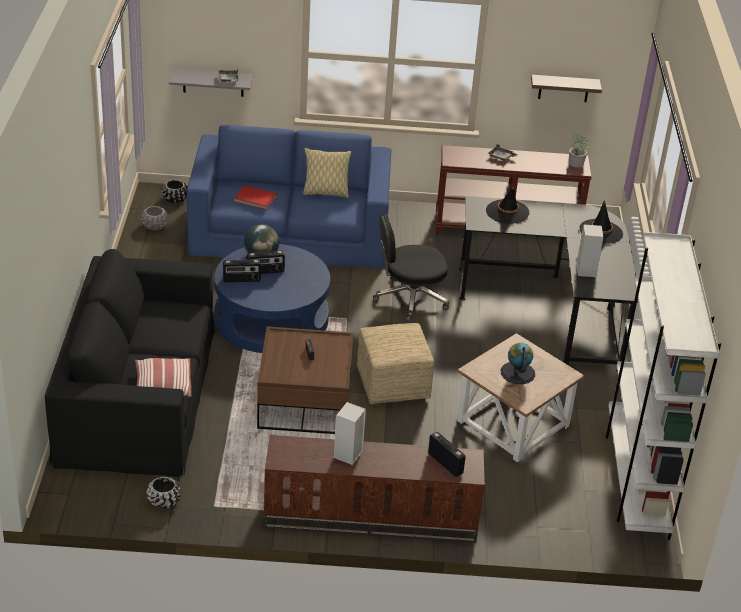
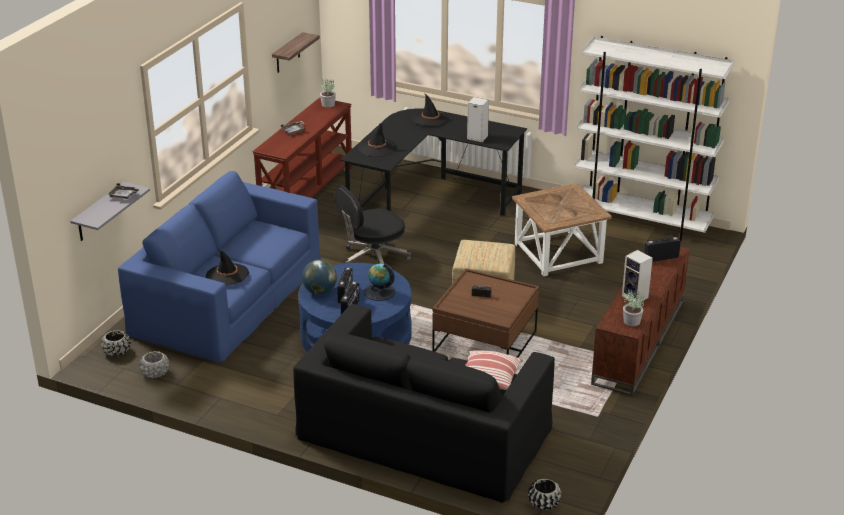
camera: 65 degrees left, 5 degrees down
black planter [146,476,181,509] -> black planter moved to [528,478,561,510]
red book [234,185,277,210] -> black hat [206,250,249,285]
pillow [303,148,351,198] -> none
black office chair [373,214,449,322] -> black office chair turned 45 degrees clockwise [335,185,411,264]
globe [501,343,535,384] -> globe moved to [364,263,395,301]
none -> potted plant [623,289,644,326]

